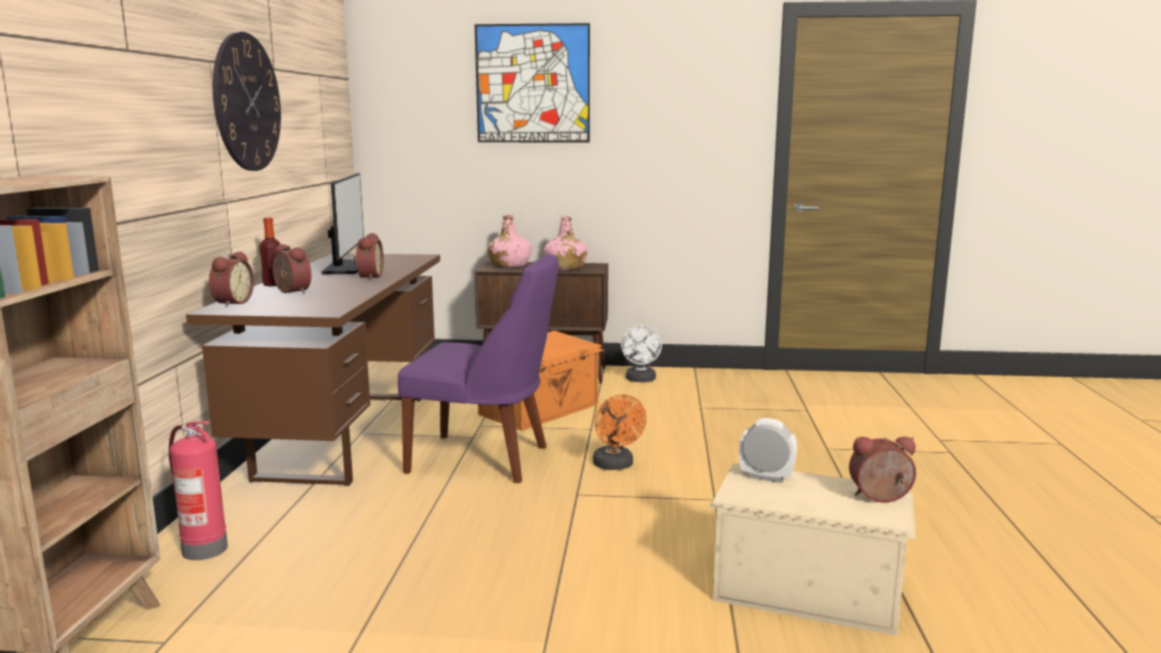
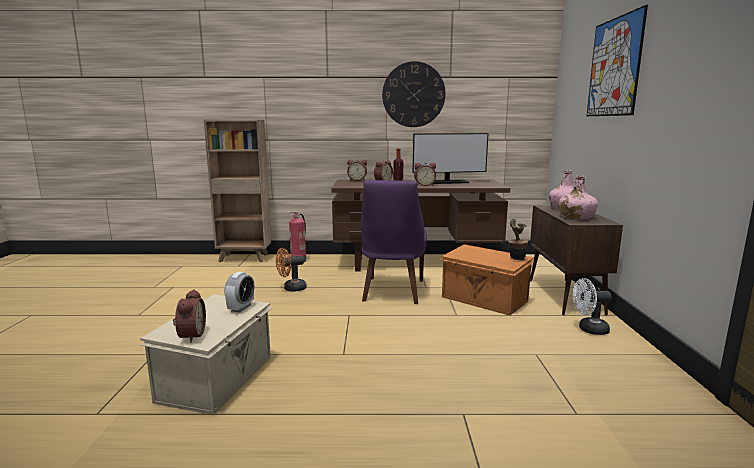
camera: 85 degrees right, 0 degrees up
orange fan [593,394,647,470] -> orange fan moved to [276,248,307,292]
none -> potted plant [508,218,528,261]

